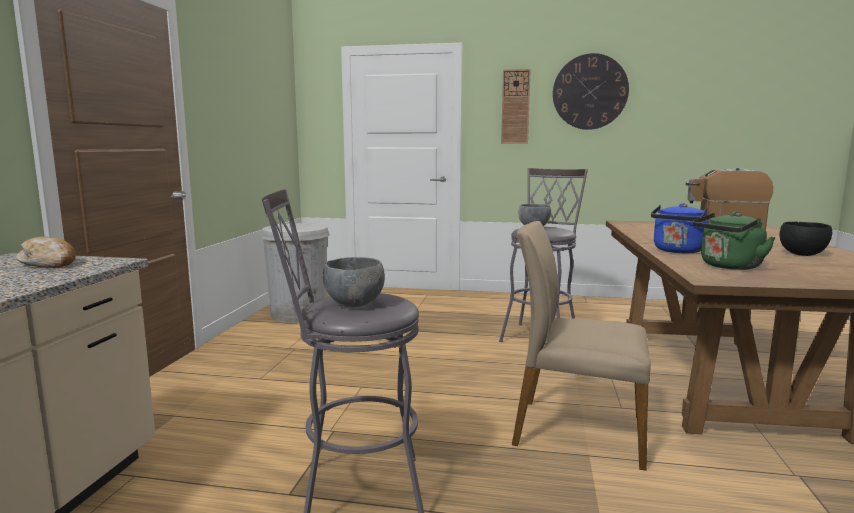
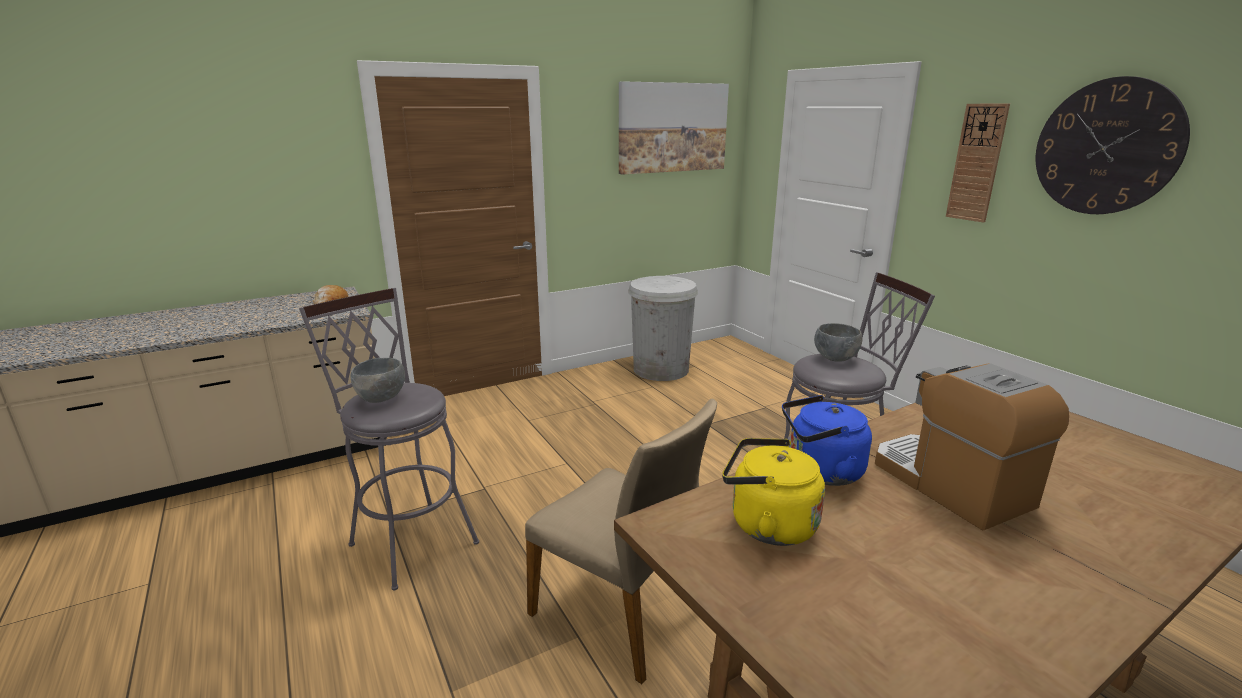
camera: 50 degrees right, 10 degrees up
beige chair [512,221,651,471] -> beige chair turned 150 degrees clockwise [525,399,717,684]
green kettle [693,212,776,270] -> yellow kettle [722,438,825,546]
black bowl [779,222,832,256] -> none
none -> picture [619,81,729,175]

